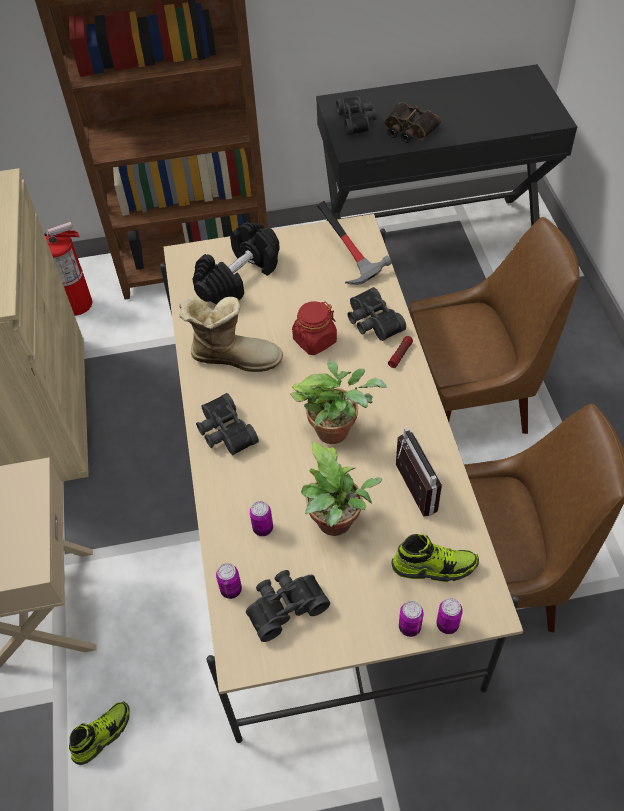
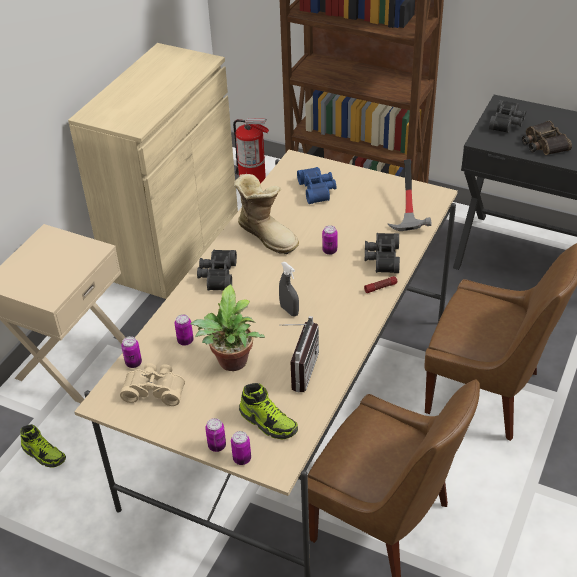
camera: 35 degrees right, 10 degrees down
shoe [69,701,130,765] -> shoe turned 45 degrees clockwise [20,424,66,468]
black dumbbell [193,222,280,304] -> blue binoculars [297,167,336,204]
black binoculars [246,570,330,642] -> beige binoculars [120,363,185,406]
potted plant [290,360,387,444] -> grey spray bottle [279,262,299,316]
red jar [292,301,337,355] -> can [322,225,337,255]

